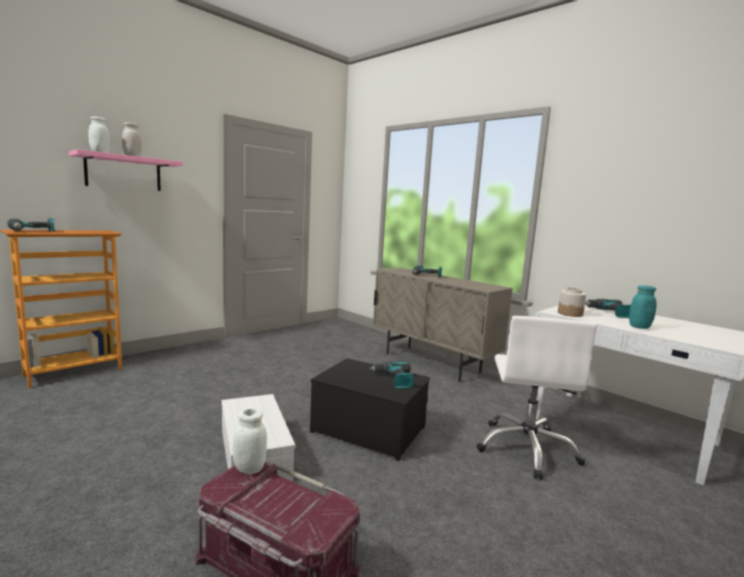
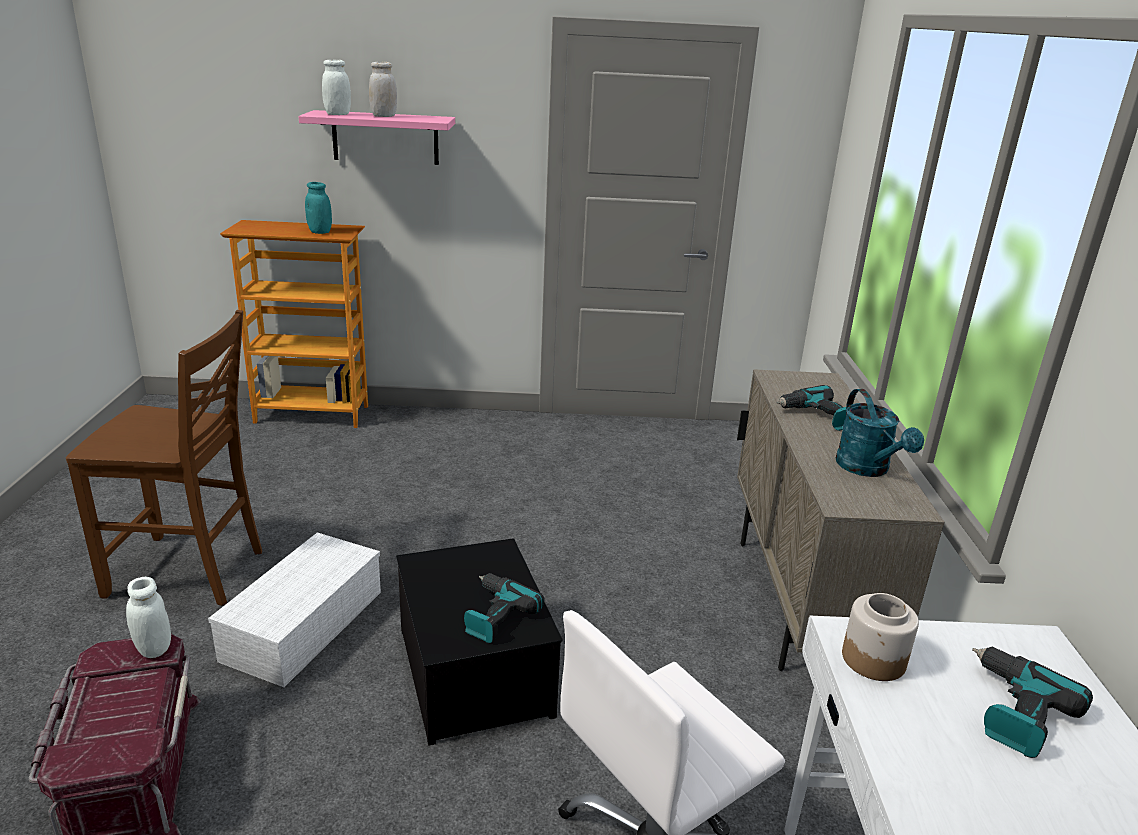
camera: 45 degrees right, 15 degrees up
power drill [7,218,55,231] -> none
turquoise jar [629,285,657,329] -> turquoise jar moved to [305,182,332,234]
none -> brown chair [66,310,262,606]
none -> turquoise watering can [836,389,924,477]

